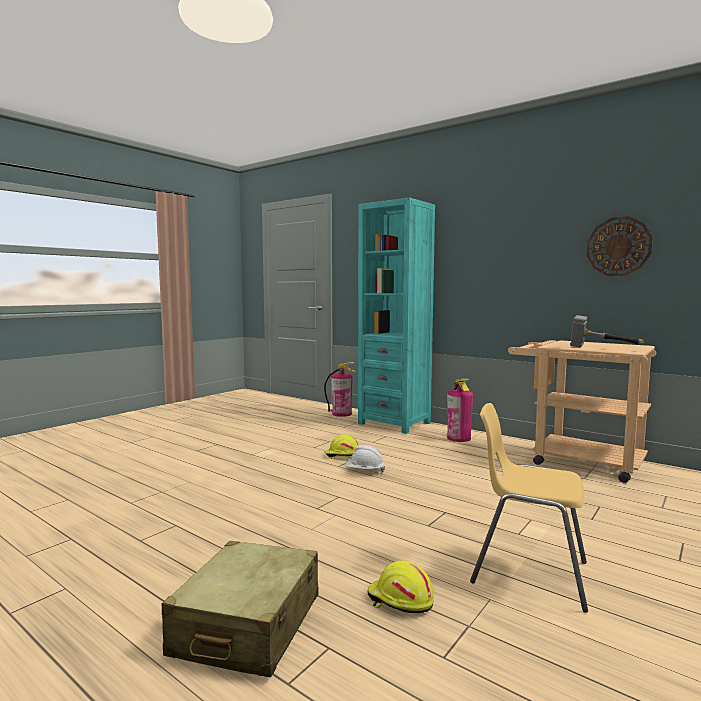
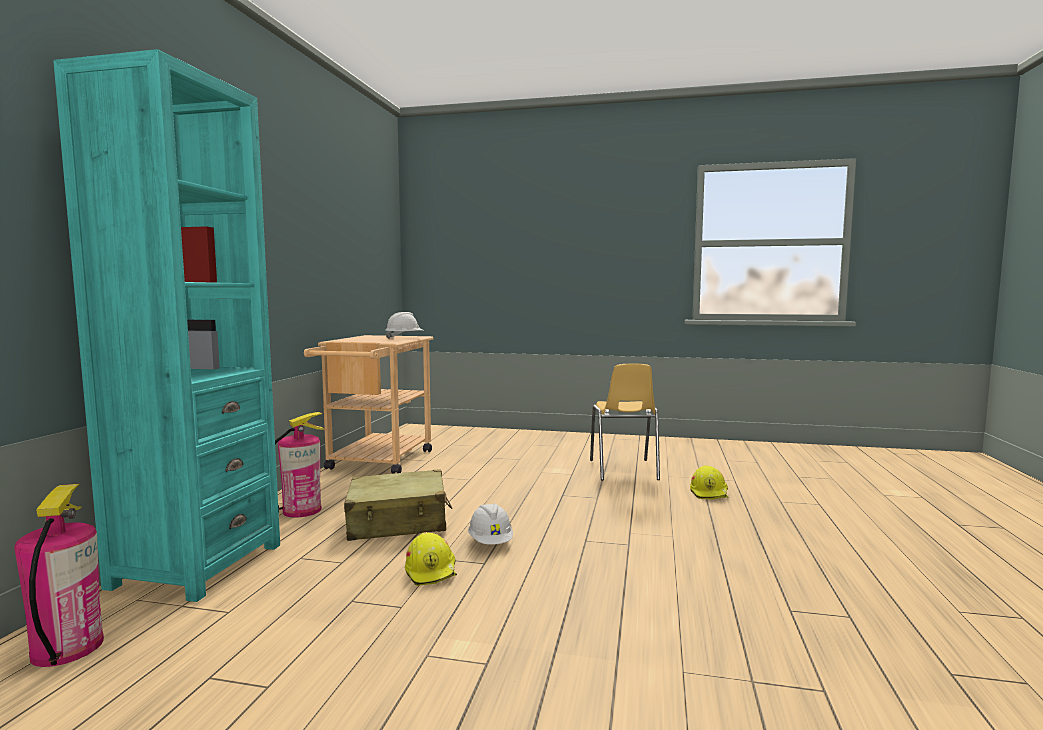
camera: 115 degrees left, 0 degrees up
beige suitcase [161,541,318,677] -> beige suitcase moved to [344,469,452,541]
hammer [570,315,644,347] -> white hard hat [385,312,424,339]
wall clock [587,216,653,276] -> none

